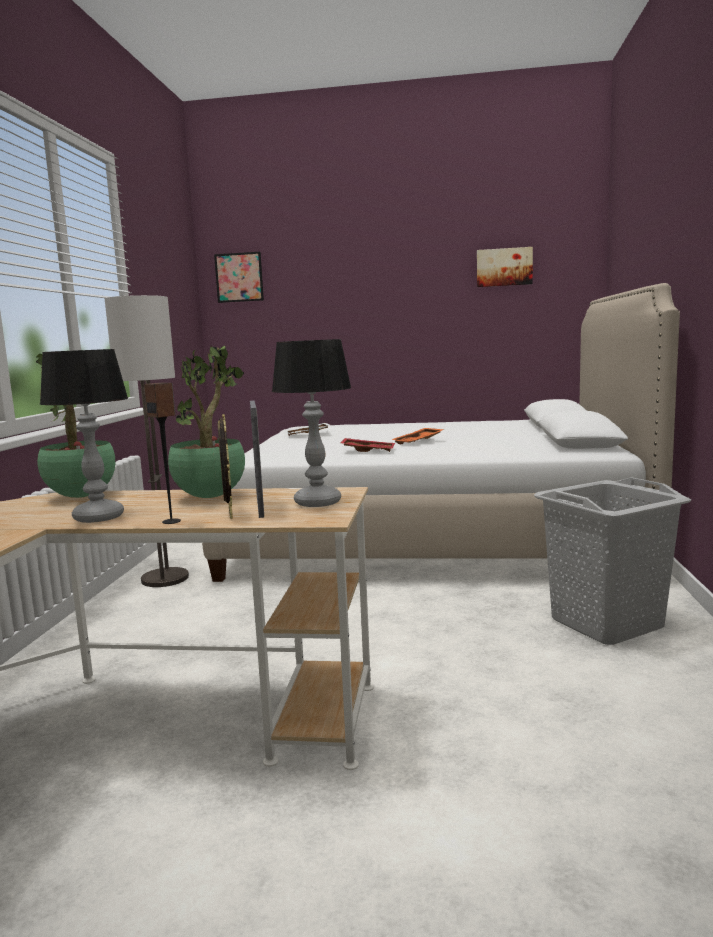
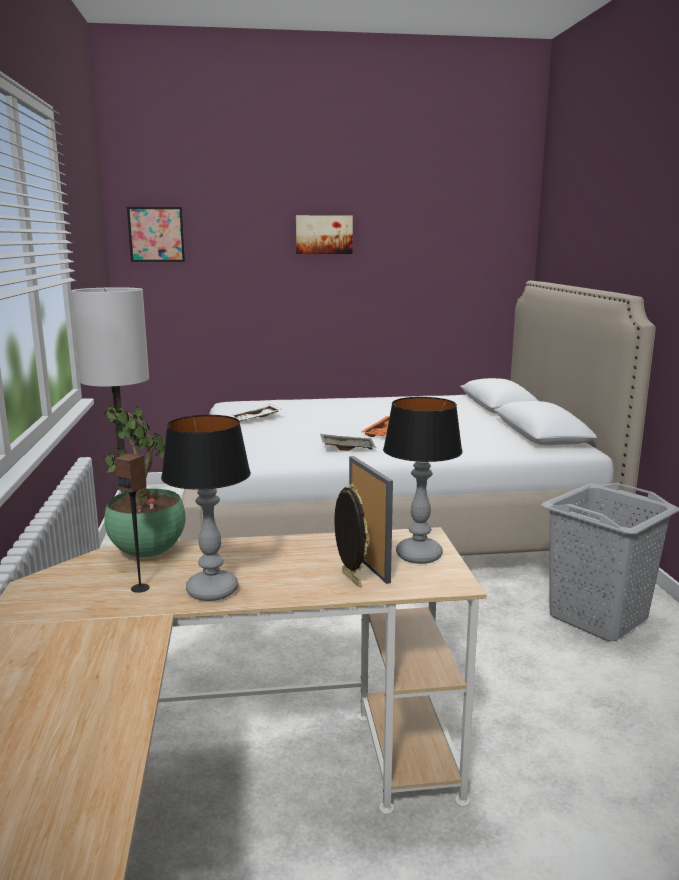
camera: 15 degrees left, 5 degrees up
speaker [144,383,181,524] -> speaker moved to [115,453,150,593]
potted plant [168,346,245,498] -> none
red tray [341,438,395,452] -> grey tray [320,434,376,451]
picture [477,247,533,287] -> picture moved to [296,215,353,254]

